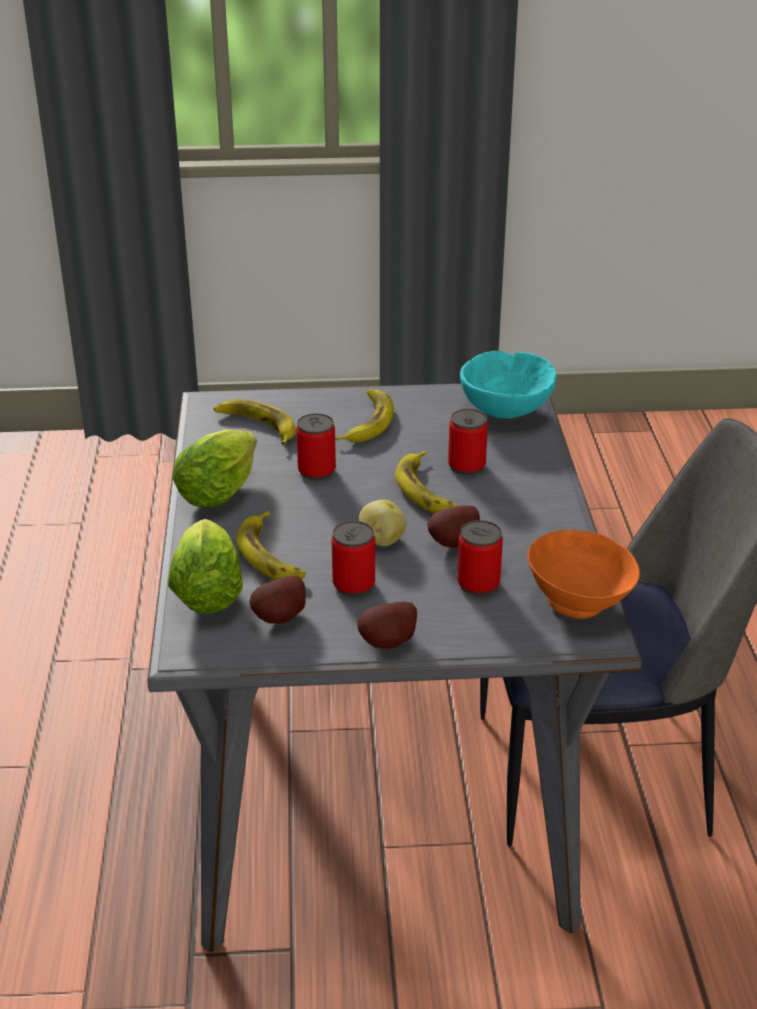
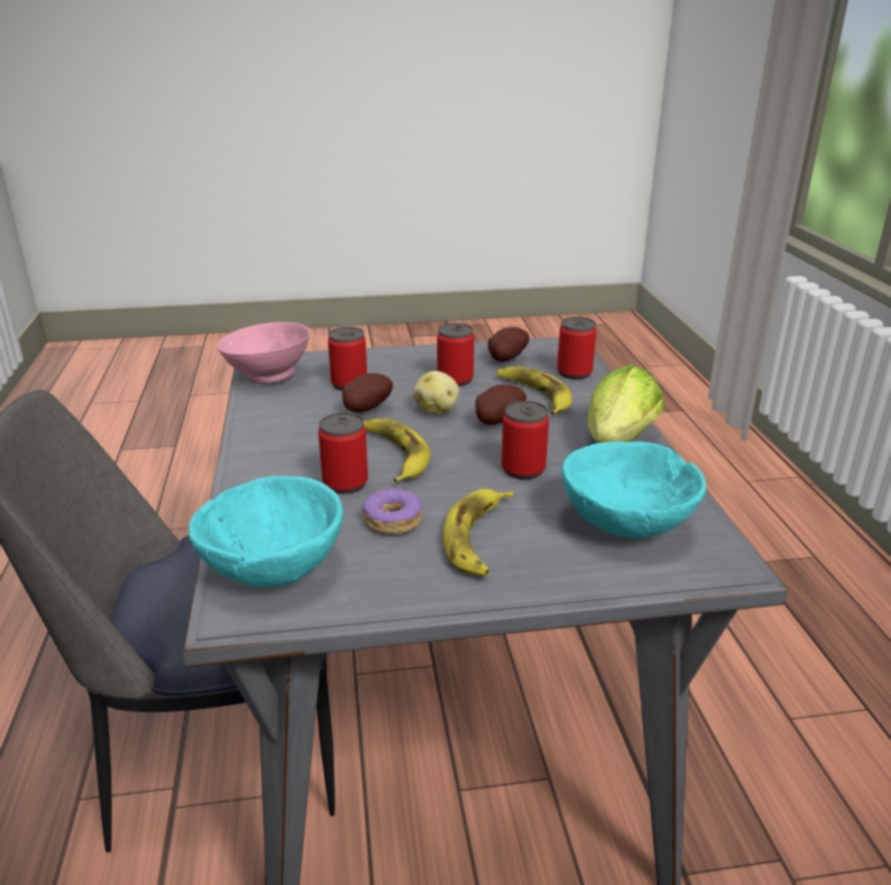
camera: 175 degrees right, 5 degrees down
lettuce [168,519,243,614] -> can [557,317,597,379]
banana [214,399,296,445] -> turquoise bowl [562,441,706,538]
potato [357,602,417,649] -> potato moved to [475,385,527,425]
orange bowl [527,530,640,619] -> pink bowl [217,322,310,384]
none -> donut [361,487,422,535]

